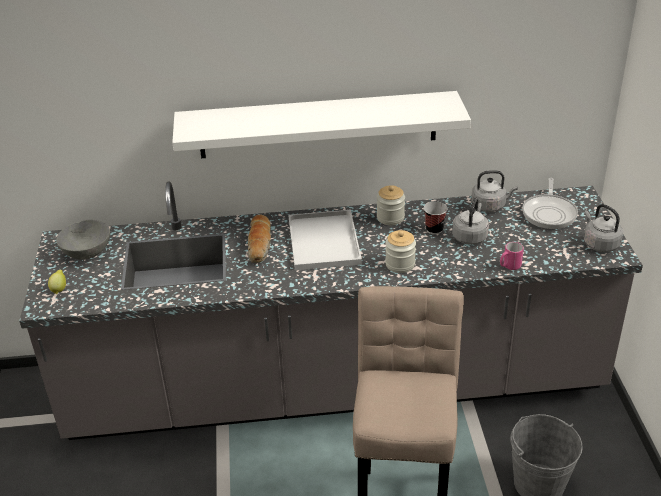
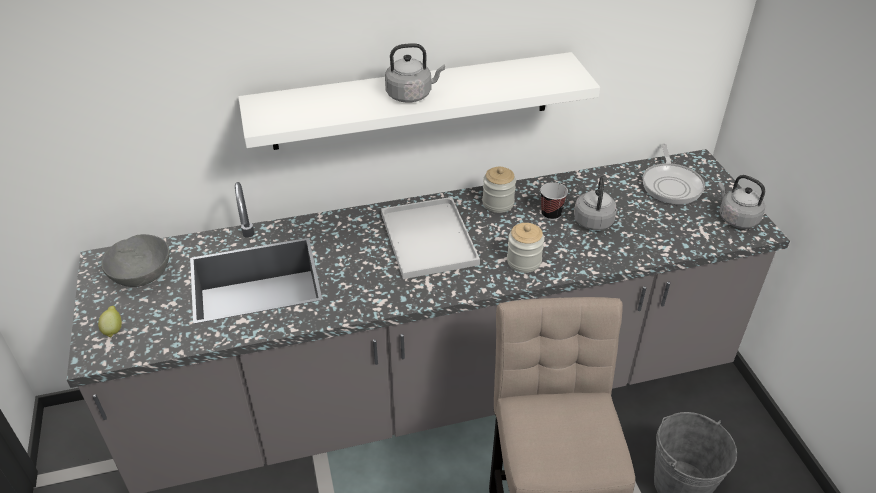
camera: 10 degrees left, 5 degrees up
bread [247,214,271,263] -> none
grey kettle [471,170,518,212] -> grey kettle moved to [385,43,445,103]
pink mug [500,242,524,270] -> none

